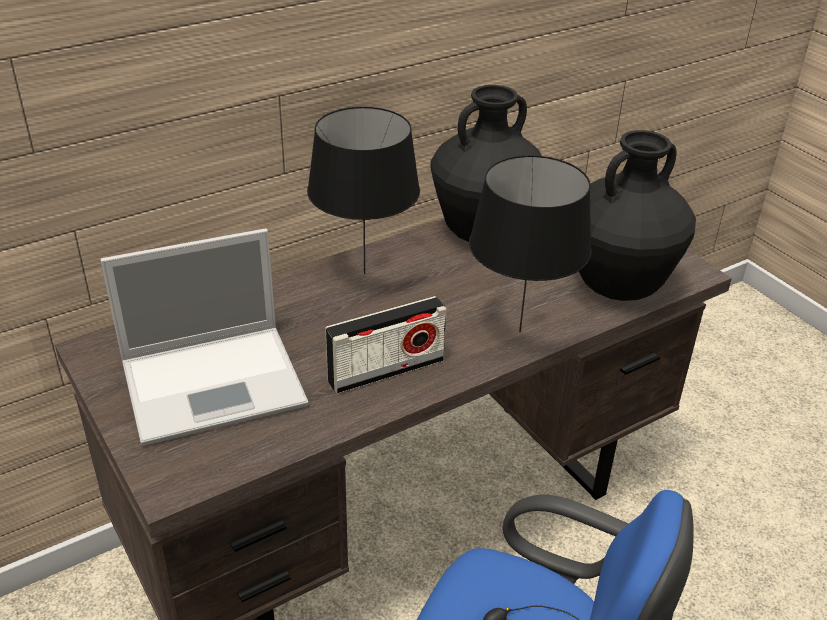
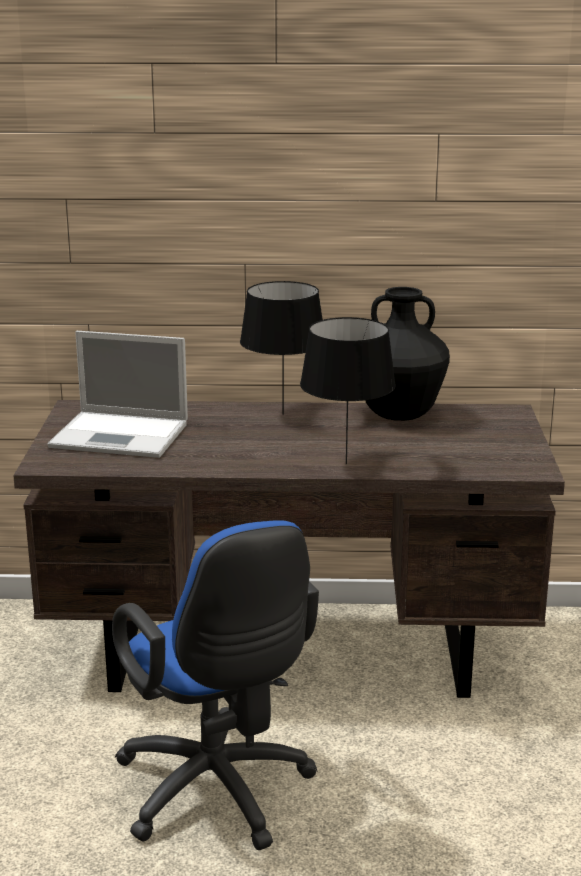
camera: 35 degrees right, 15 degrees down
radio [325,296,447,394] -> none
black vase [579,130,696,301] -> none

